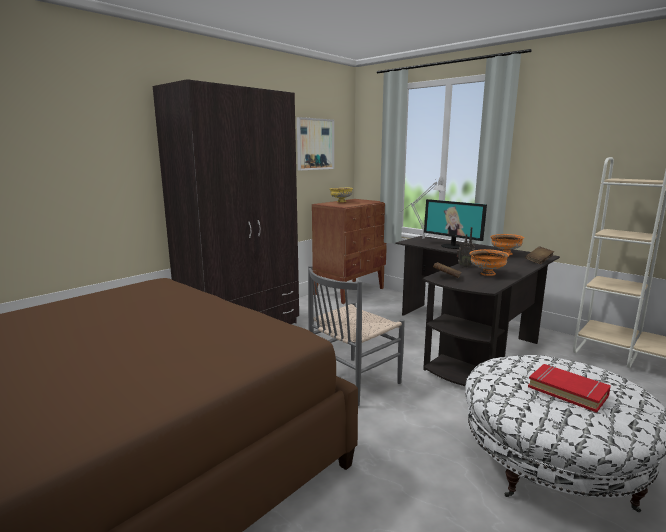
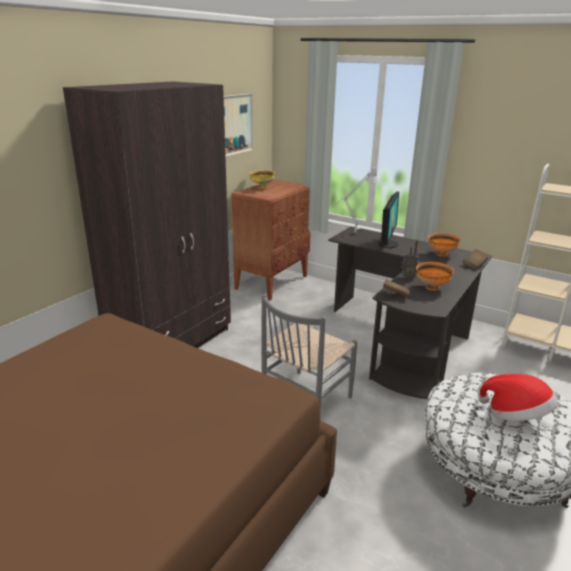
camera: 10 degrees left, 10 degrees up
monitor [424,199,487,249] -> monitor turned 105 degrees counterclockwise [378,191,399,248]
red book [528,364,611,413] -> hat [479,374,558,421]

